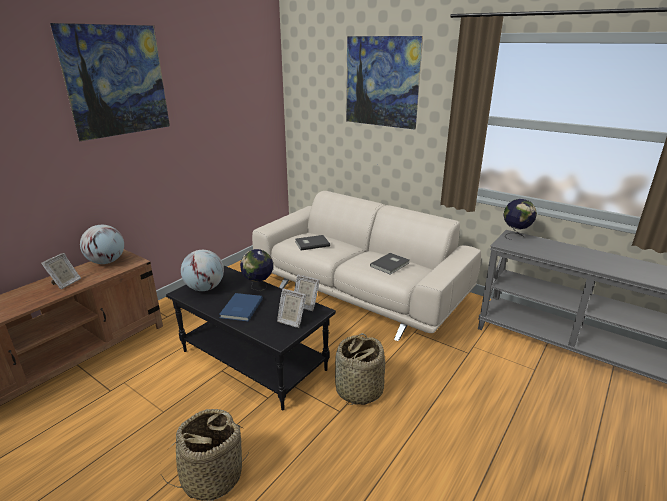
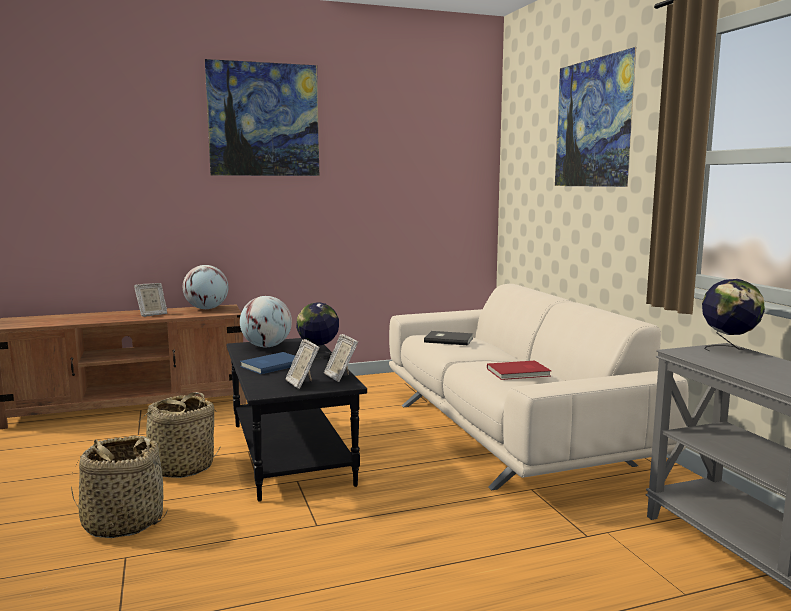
camera: 35 degrees right, 15 degrees down
basket [335,333,385,405] -> basket moved to [139,392,222,478]
grey book [370,253,409,275] -> red book [487,361,551,380]

